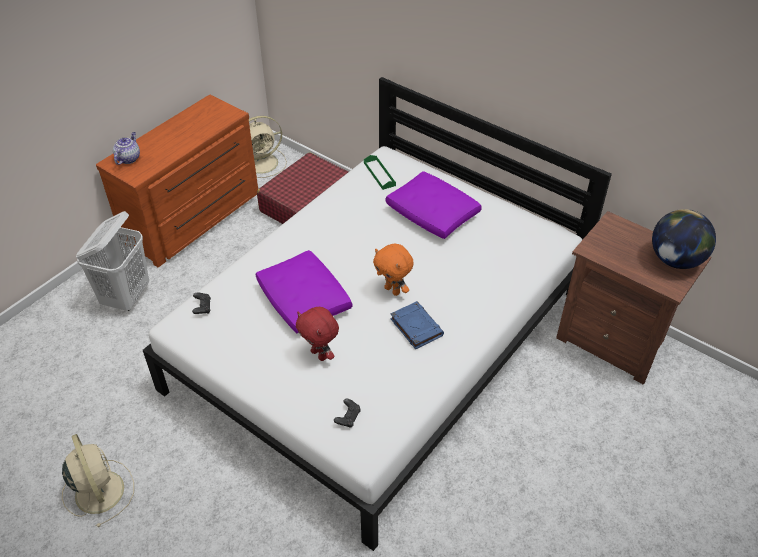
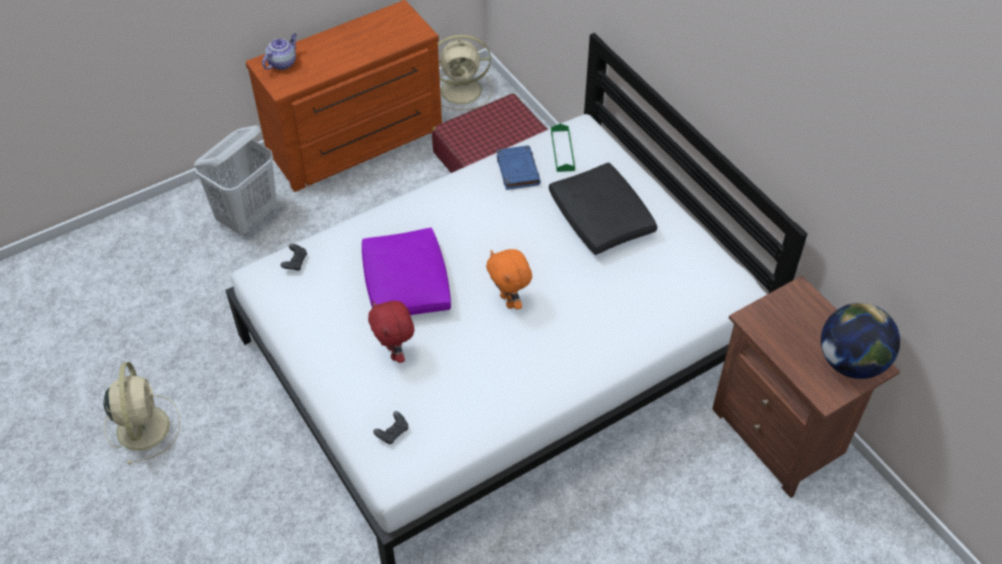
camera: 20 degrees right, 5 degrees up
purple pillow [386,171,482,239] -> black pillow [549,162,657,255]
blue book [390,301,444,350] -> blue book moved to [496,145,541,190]

